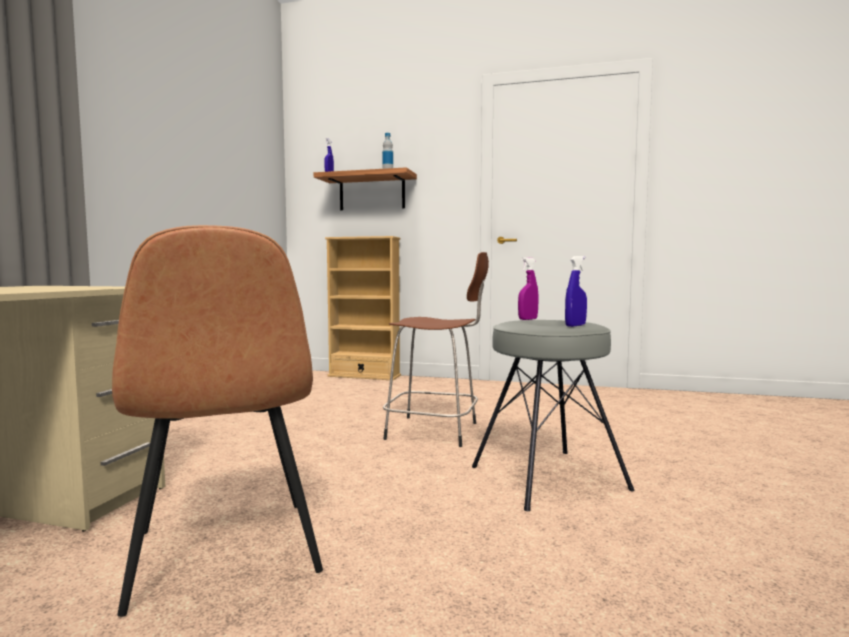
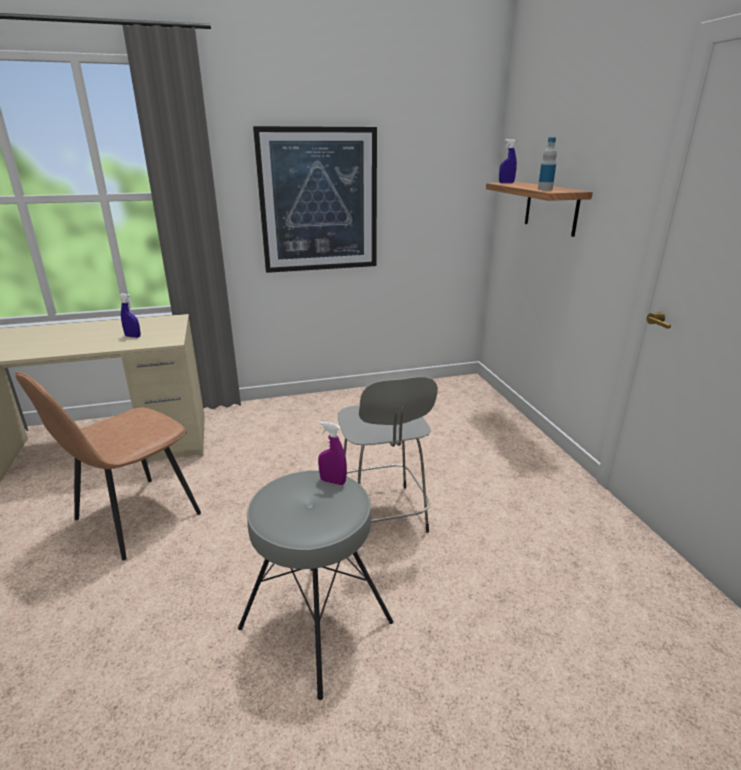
camera: 60 degrees right, 20 degrees up
beige bookcase [325,236,401,381] -> none
brown stool [383,252,489,447] -> grey stool [338,377,438,533]
blue spray bottle [565,256,587,327] -> blue spray bottle moved to [119,293,141,338]
none -> picture [253,126,377,273]

